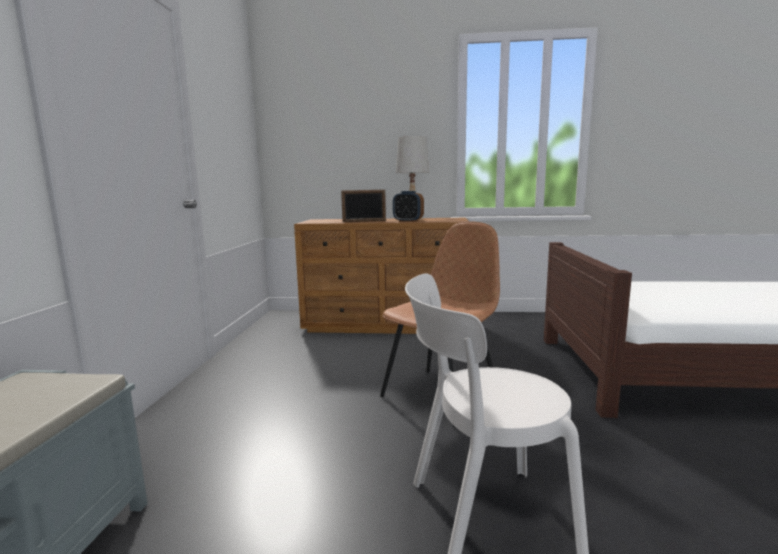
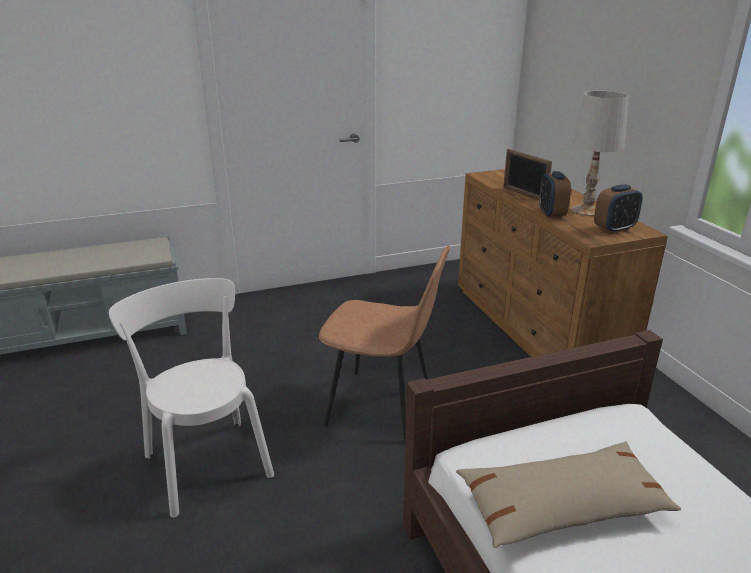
camera: 65 degrees right, 15 degrees up
none -> beige pillow [456,441,681,548]
none -> alarm clock [594,184,643,234]

